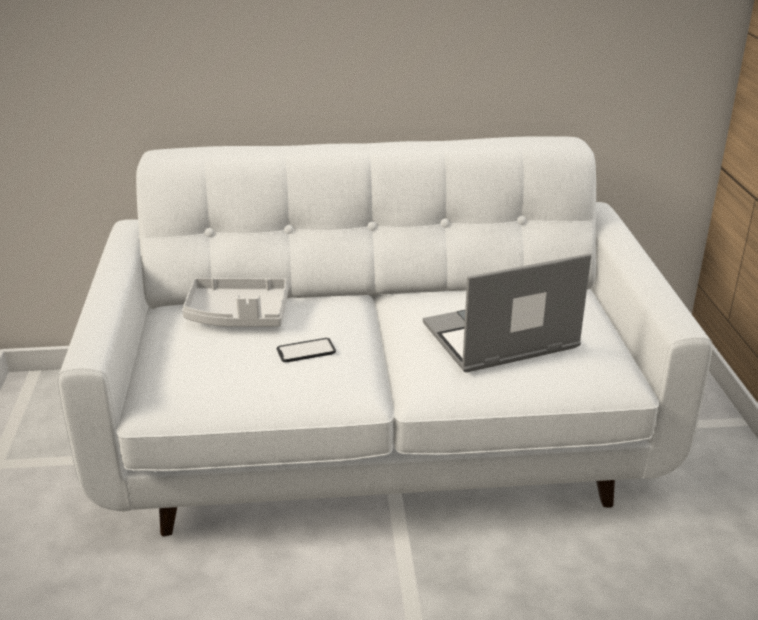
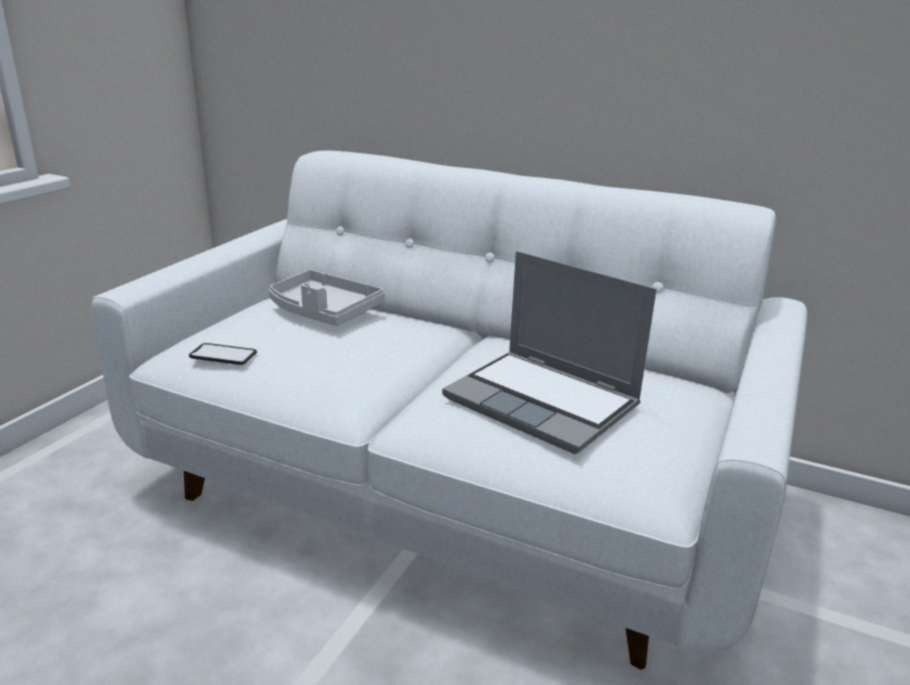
camera: 30 degrees right, 5 degrees down
phone [277,338,336,362] -> phone moved to [189,343,257,365]
laptop [423,253,591,373] -> laptop turned 150 degrees counterclockwise [442,251,657,454]

